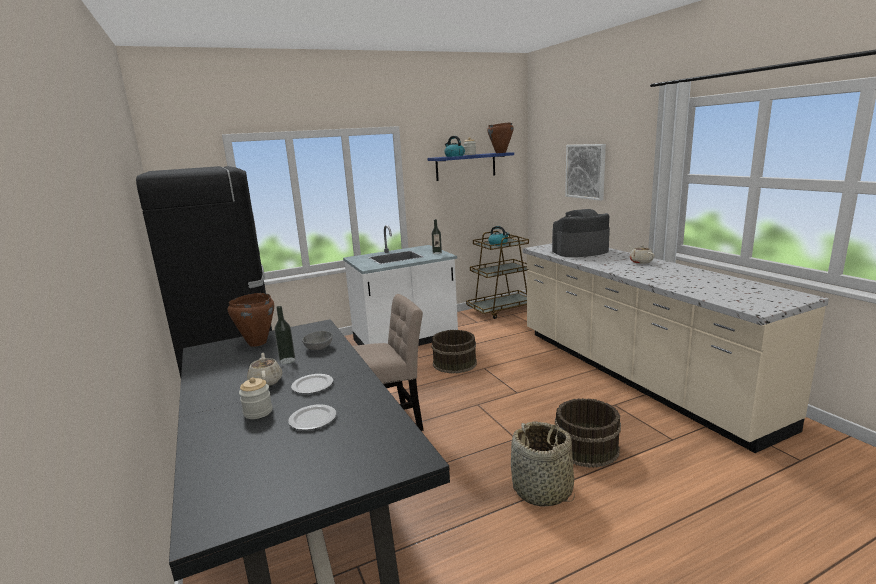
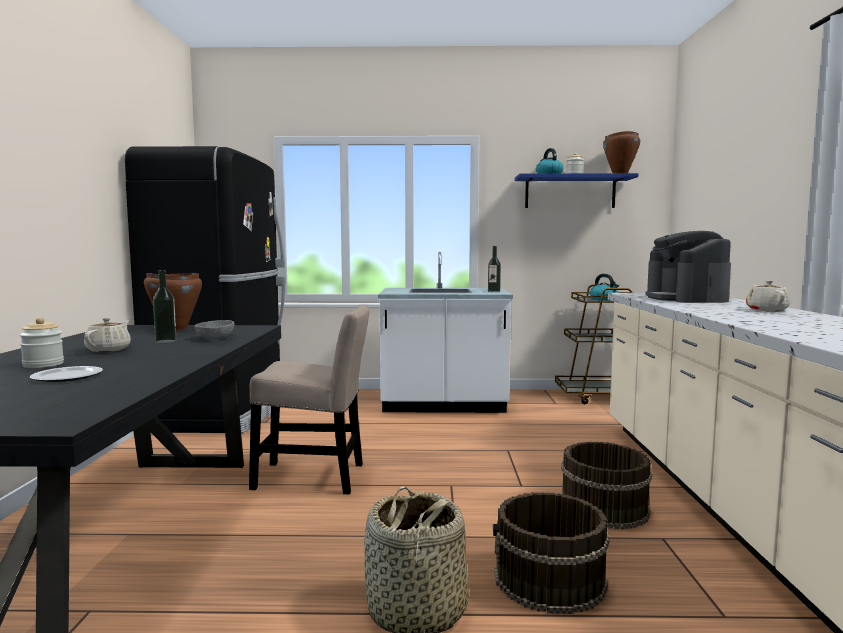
camera: 25 degrees right, 10 degrees down
plate [291,374,333,394] -> none
brown bucket [432,330,477,373] -> brown bucket moved to [561,442,652,529]
coffee machine [552,209,610,257] -> coffee machine turned 105 degrees counterclockwise [645,231,731,303]
picture [565,144,606,201] -> none

